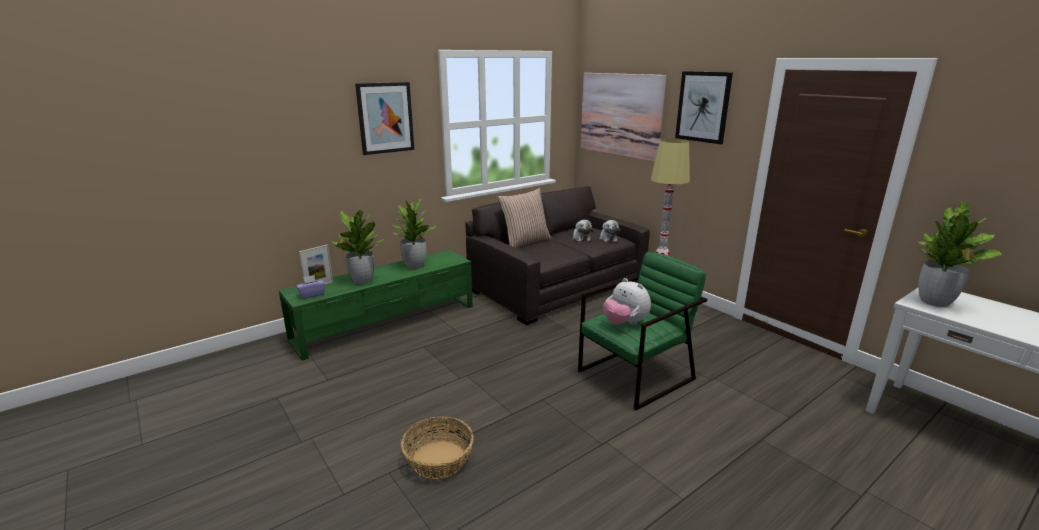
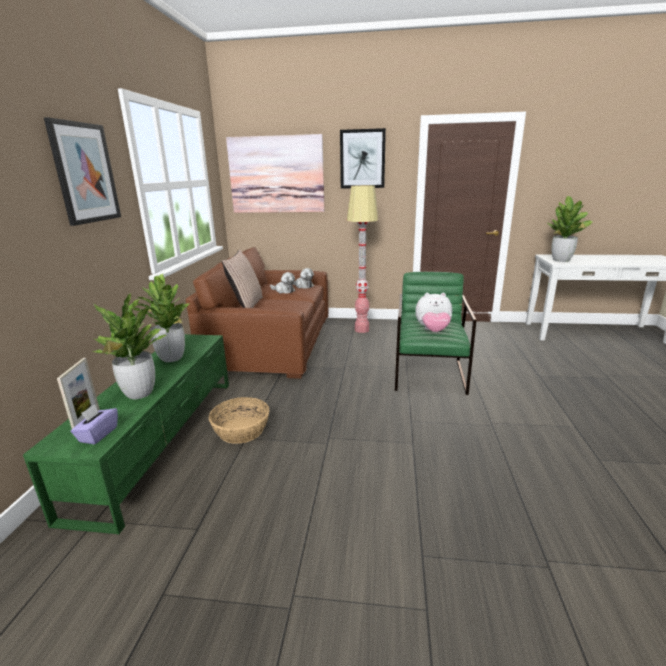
camera: 45 degrees left, 0 degrees up
basket [401,417,474,479] -> basket moved to [209,397,269,444]
grey sofa [465,186,650,325] -> brown sofa [186,247,328,379]

